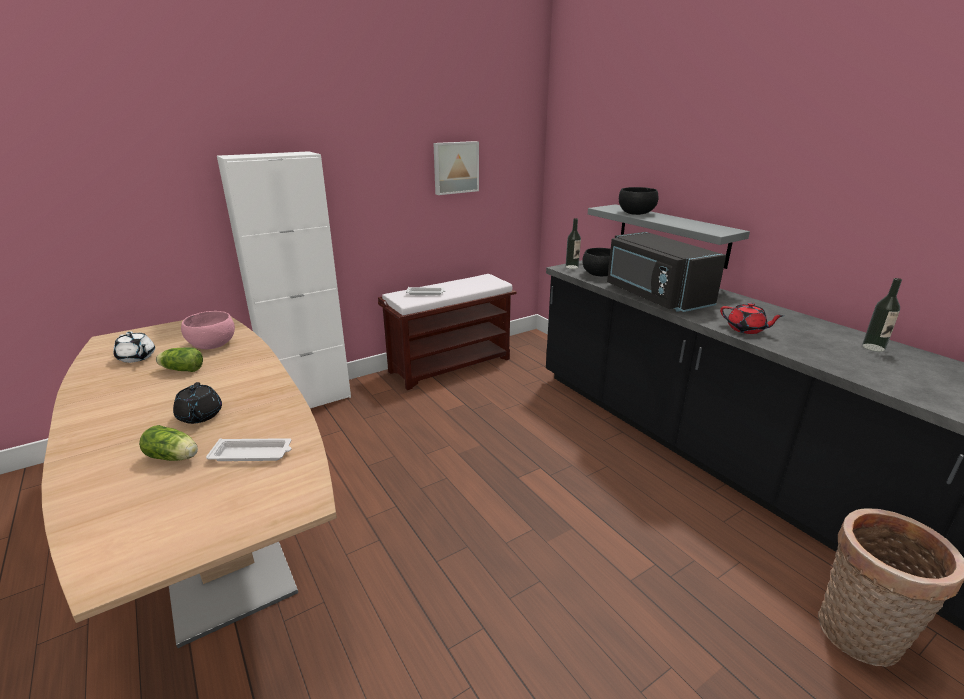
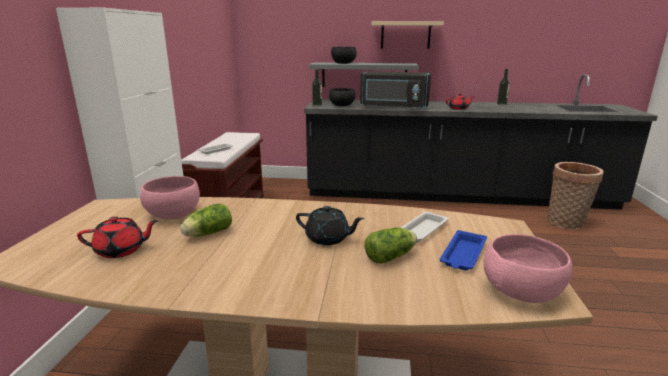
camera: 50 degrees left, 5 degrees down
white teapot [113,332,155,363] -> red teapot [77,216,158,258]
picture [433,141,479,195] -> none
none -> beige shelf [372,21,444,49]
none -> blue tray [440,230,487,270]
none -> pink bowl [483,234,572,303]

